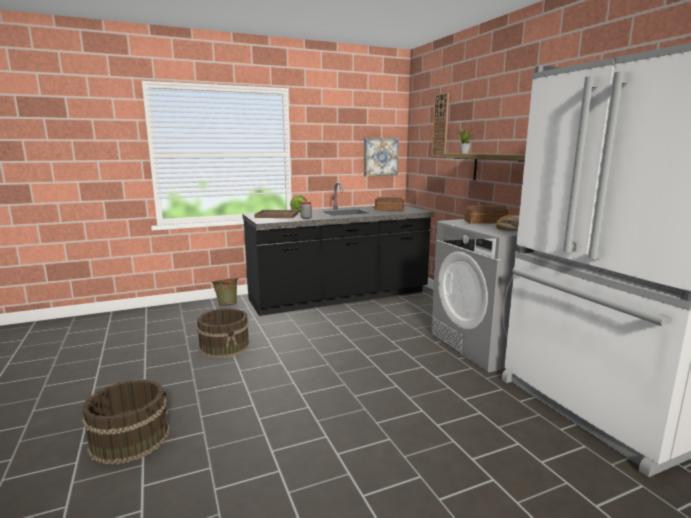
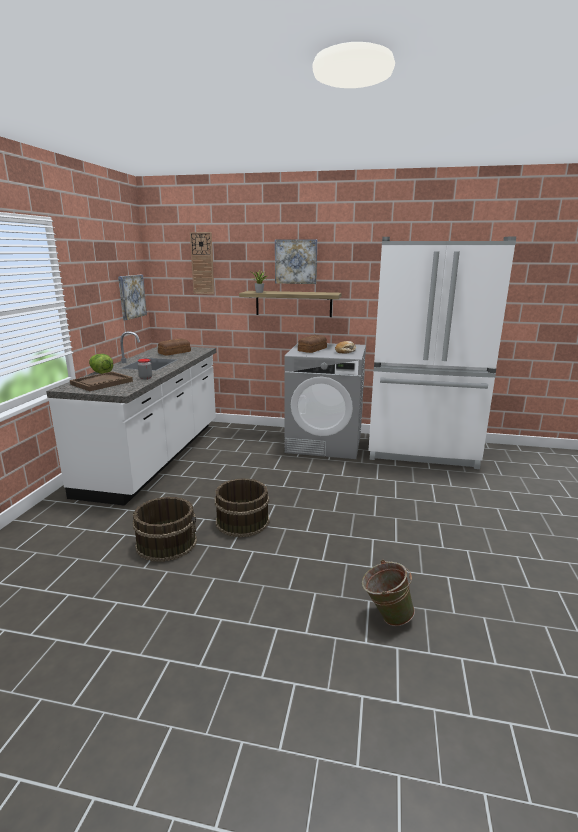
camera: 55 degrees left, 5 degrees up
brown bucket [82,379,170,465] -> brown bucket moved to [215,478,270,537]
green bucket [211,277,238,306] -> green bucket moved to [362,560,415,626]
black counter [242,182,434,316] -> white counter [46,331,216,506]
none -> picture [275,239,317,284]

